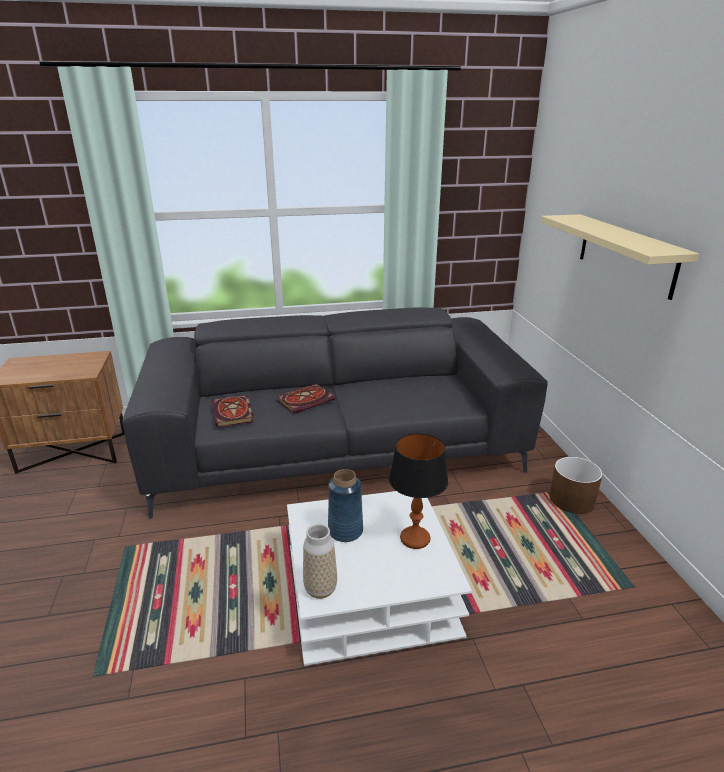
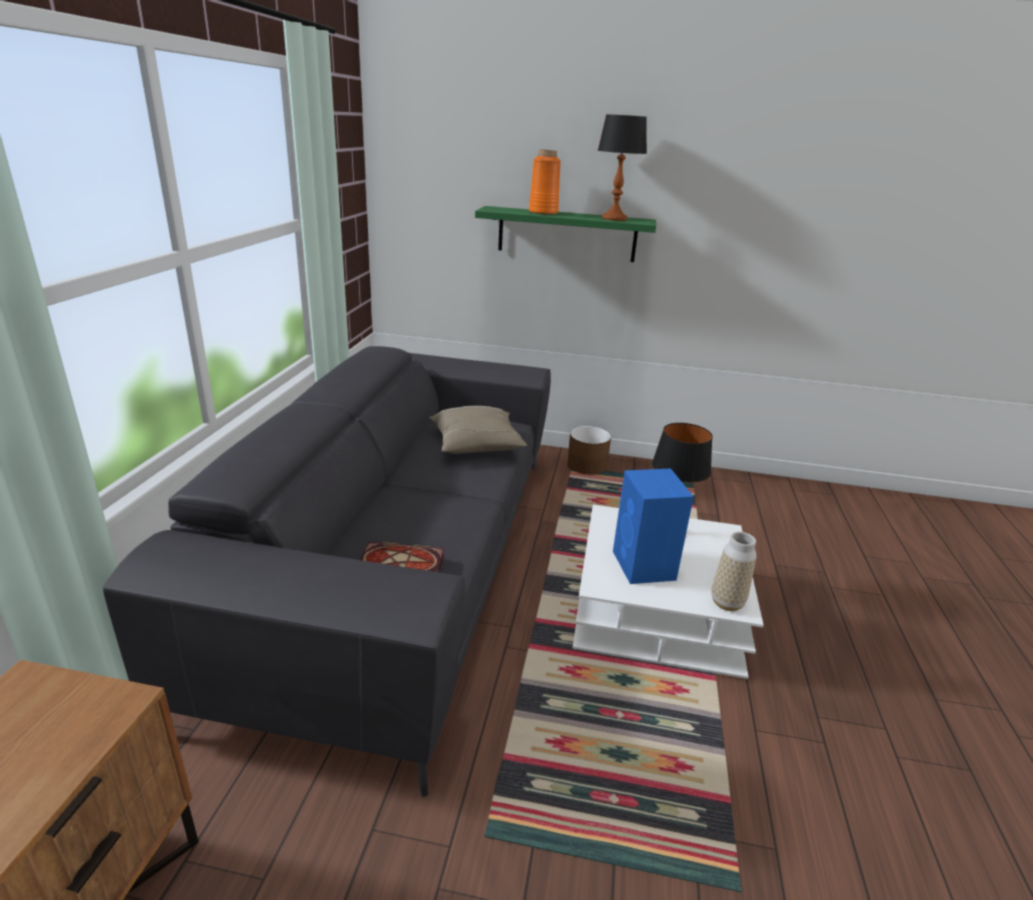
camera: 70 degrees left, 0 degrees up
book [277,384,335,414] -> none
blue vase [328,469,363,542] -> blue speaker [613,468,694,584]
beige shelf [541,214,699,300] -> green shelf [475,206,656,262]
none -> beige pillow [429,406,527,454]
none -> orange vase [529,150,561,215]
none -> table lamp [598,114,647,221]

